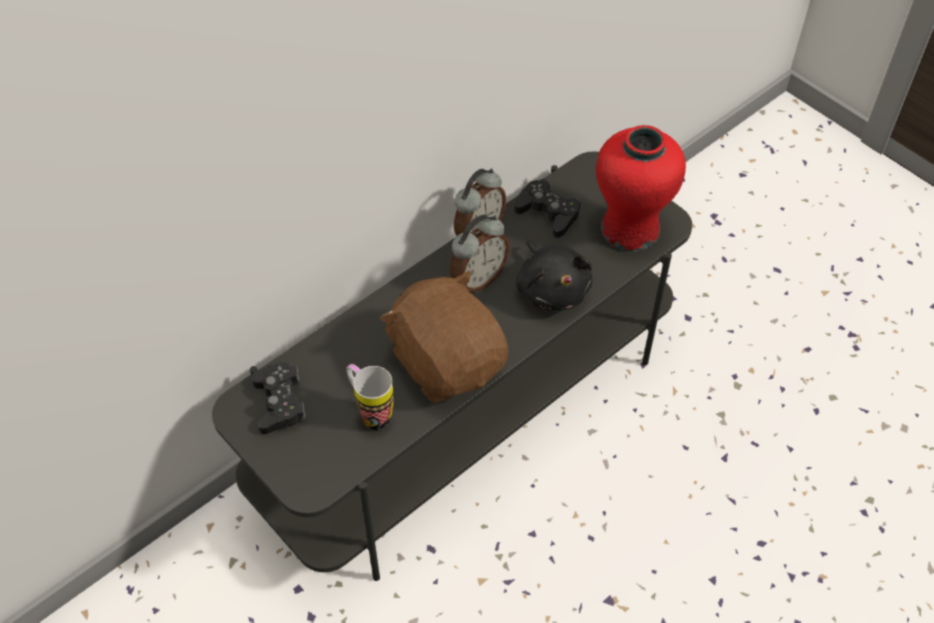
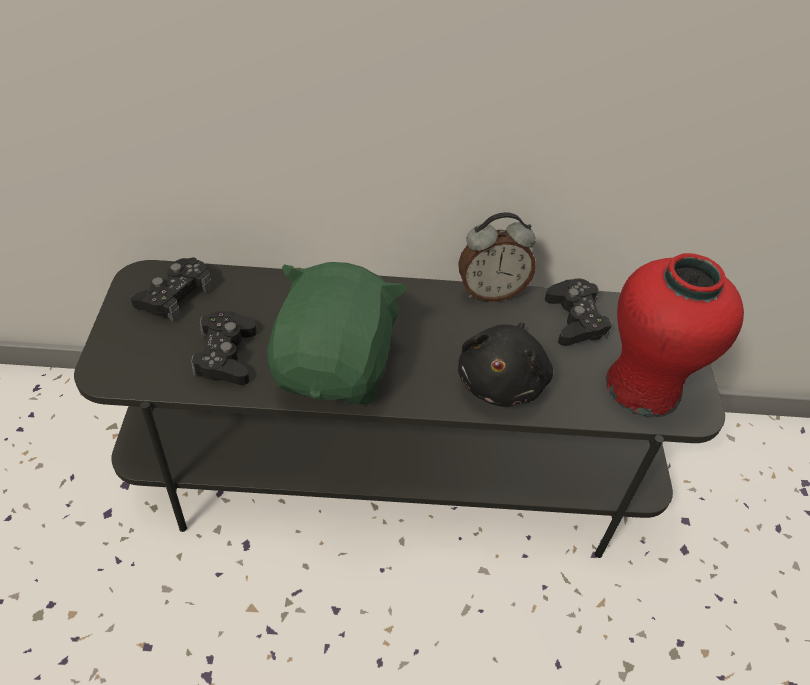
camera: 40 degrees right, 5 degrees down
mug [346,364,394,430] -> black game controller [191,311,257,385]
brown plush toy [380,271,509,403] -> green plush toy [267,262,407,405]
alarm clock [450,215,510,292] -> none

